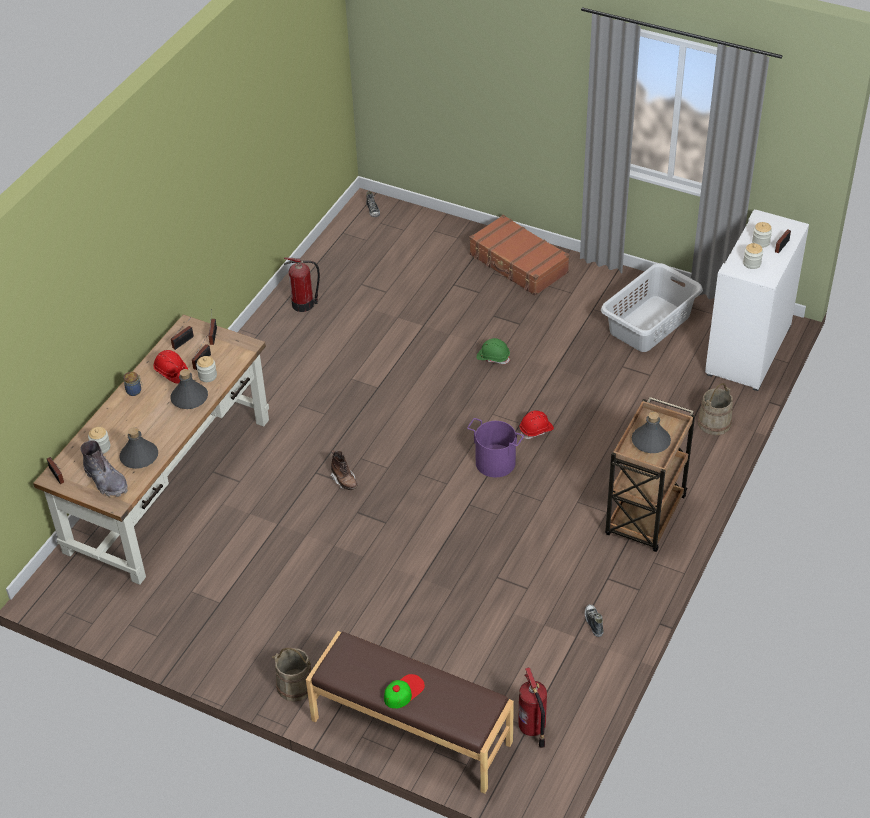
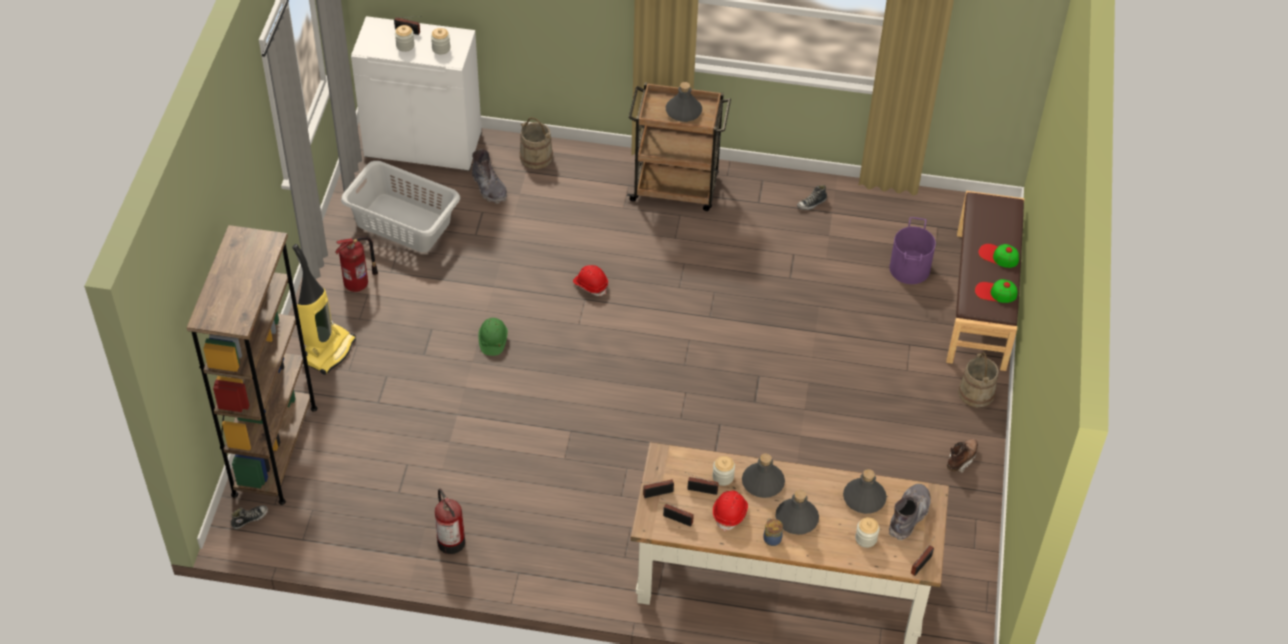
camera: 110 degrees left, 5 degrees up
brown boot [330,450,358,490] -> brown boot moved to [947,438,978,473]
purple bucket [467,418,524,477] -> purple bucket moved to [890,217,936,284]
brown suitcase [469,215,570,296] -> vacuum cleaner [292,244,356,375]
fire extinguisher [518,667,547,748] -> fire extinguisher moved to [335,237,378,292]
none -> brown bookcase [186,225,317,505]
none -> grey boot [472,149,507,204]
none -> grey bottle [775,490,819,535]
none -> cap [975,279,1018,303]

